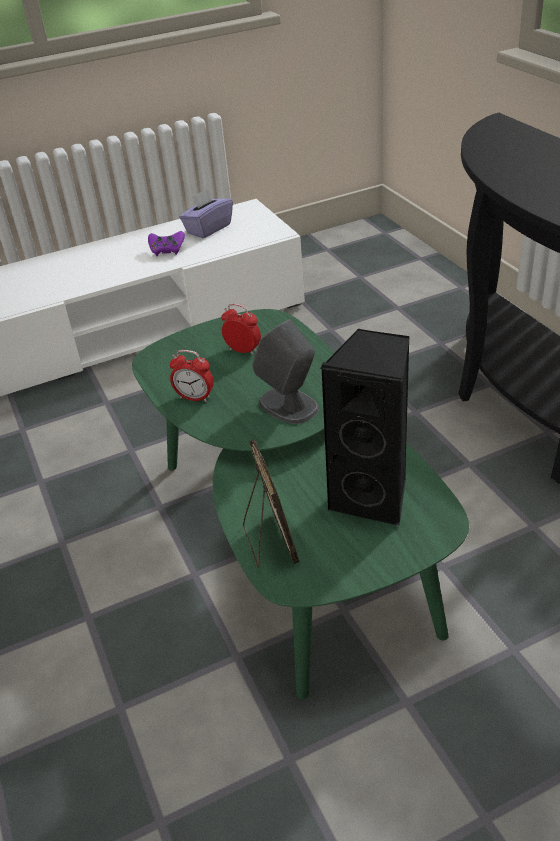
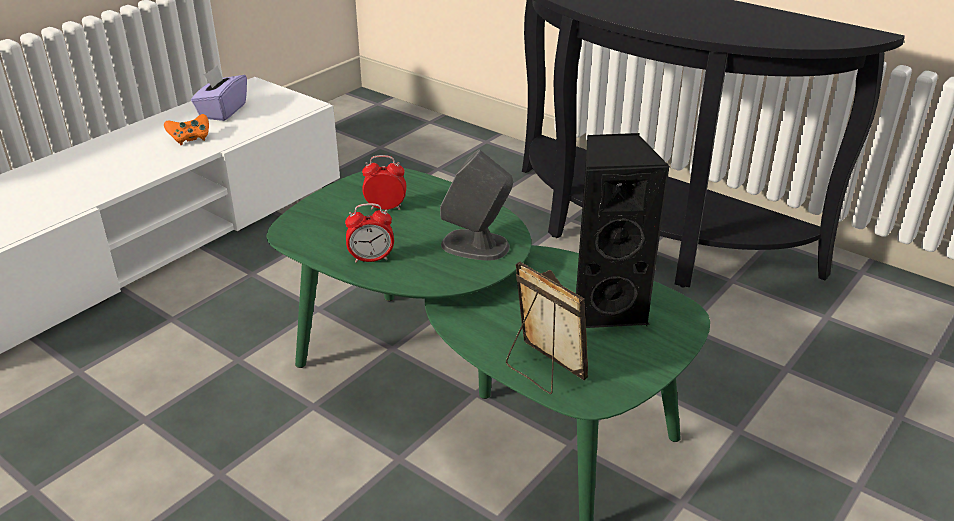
camera: 30 degrees left, 5 degrees down
purple game controller [148,231,185,256] -> orange game controller [164,114,209,145]

